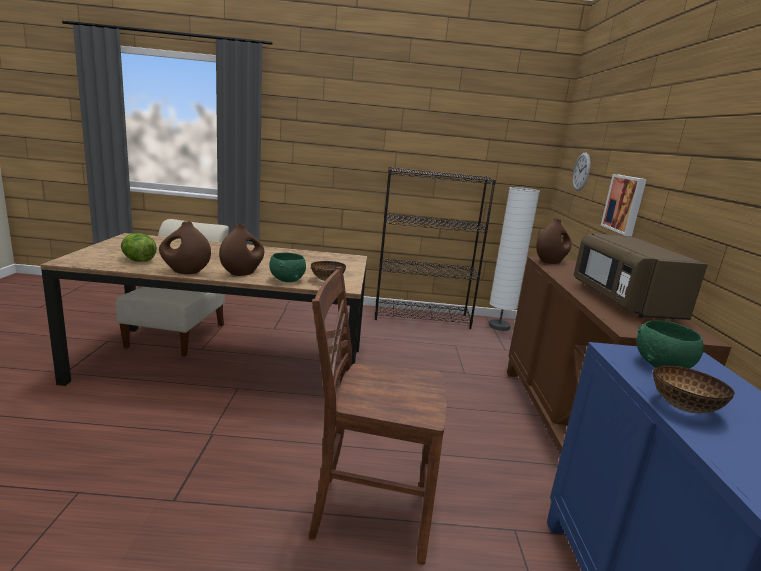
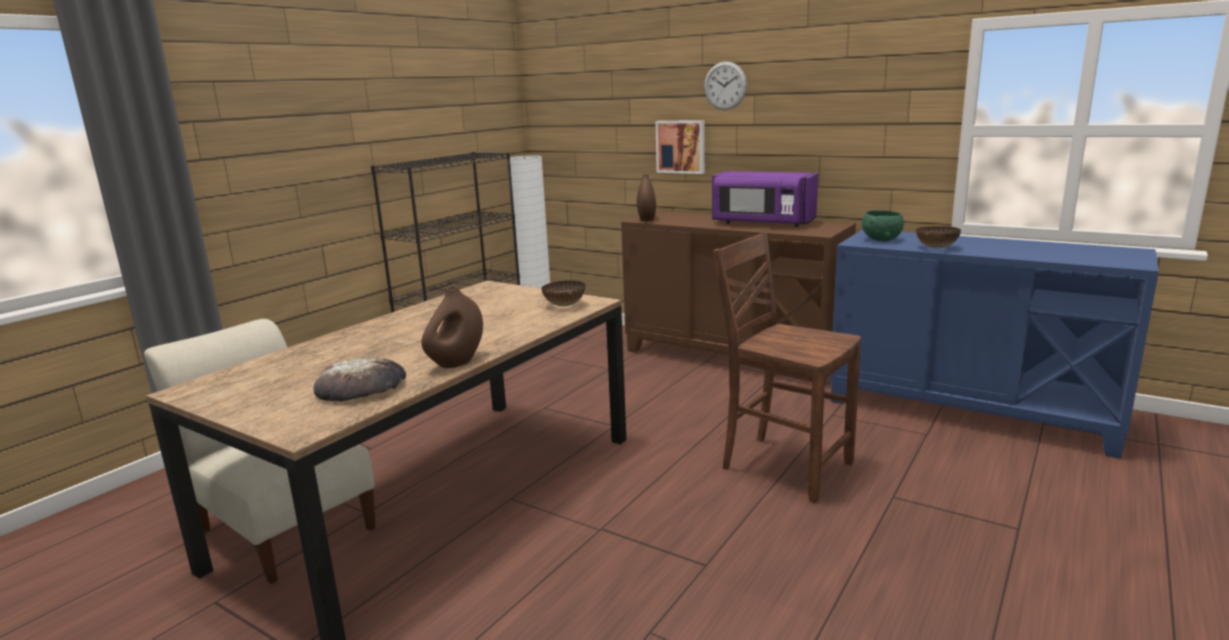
camera: 55 degrees left, 0 degrees up
lettuce [121,233,157,262] -> bread [313,357,406,402]
brown vase [219,224,264,276] -> none
green bowl [269,252,306,282] -> none
brown chair [309,267,447,565] -> brown chair turned 90 degrees clockwise [713,232,861,503]
wall clock [573,152,590,191] -> wall clock moved to [704,61,747,110]
brown microwave [574,233,708,320] -> purple microwave [712,171,818,227]

